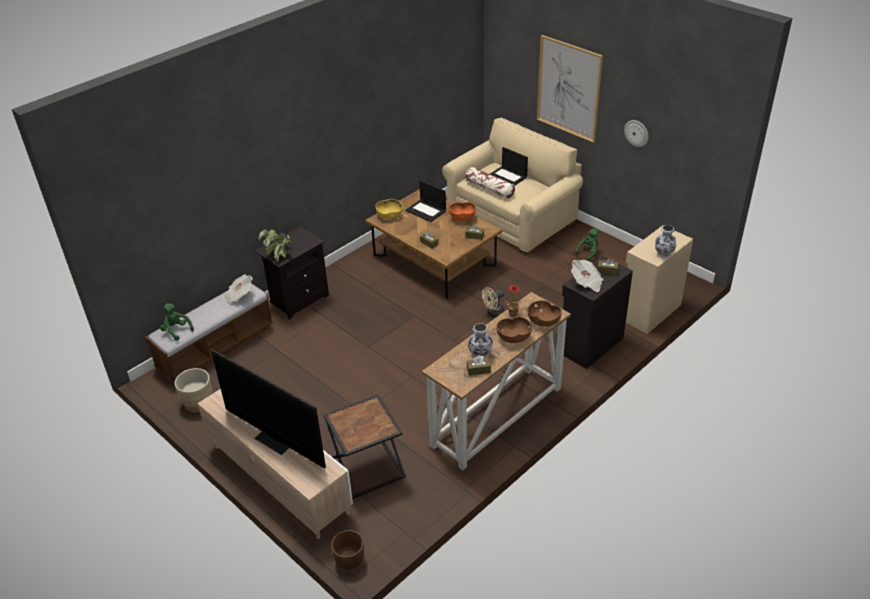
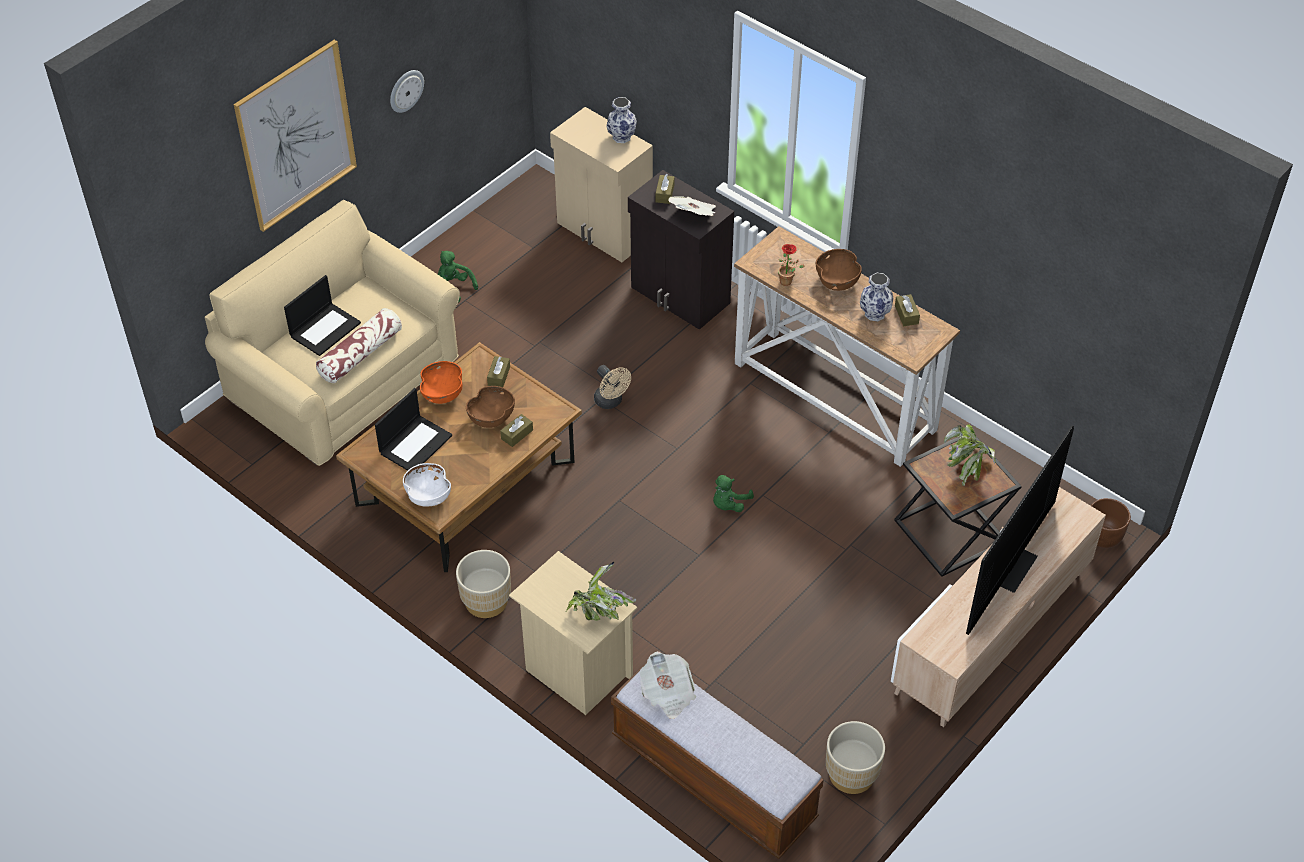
camera: 95 degrees left, 10 degrees up
green plush toy [160,303,194,341] -> green plush toy moved to [713,475,754,512]
black nightstand [255,226,329,319] -> beige nightstand [509,551,637,715]
yellow bowl [376,199,403,219] -> white bowl [403,463,451,507]
brown bowl [528,300,562,327] -> brown bowl moved to [466,386,515,428]
none -> beige planter [456,550,511,618]
none -> potted plant [944,424,995,486]

